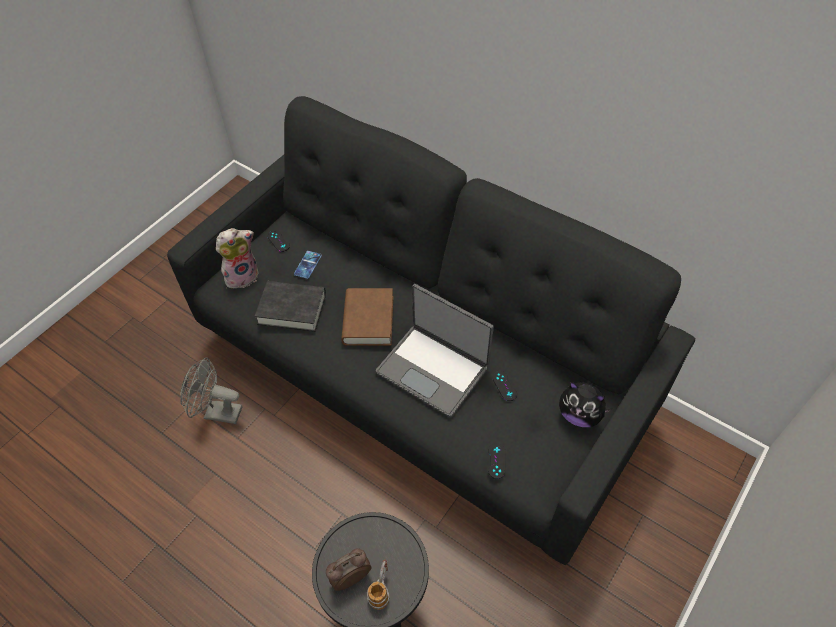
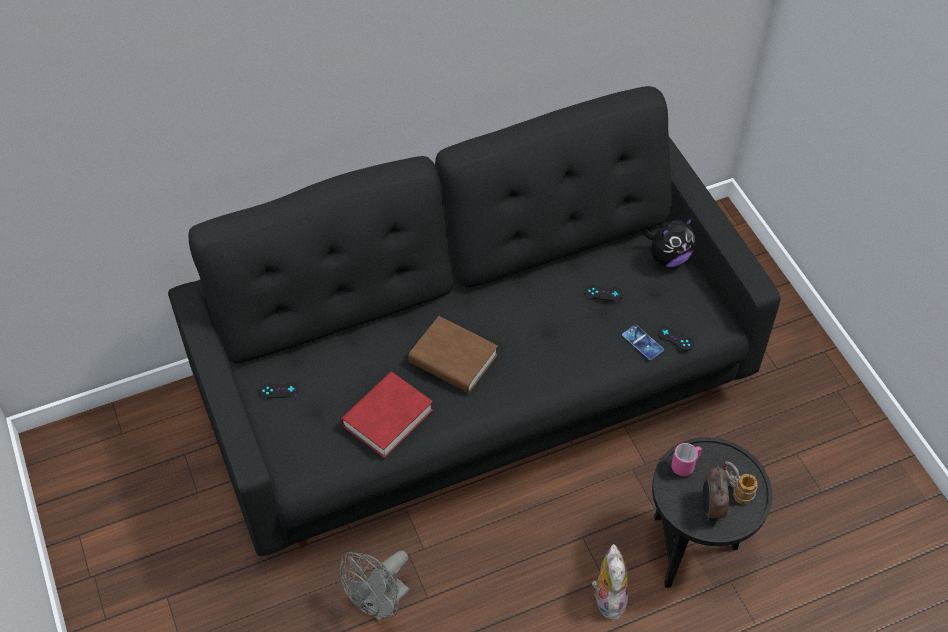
camera: 60 degrees left, 0 degrees up
plush toy [216,228,258,291] -> plush toy moved to [592,544,628,620]
black book [254,281,326,332] -> red book [341,372,433,458]
phone [294,251,322,279] -> phone moved to [622,325,664,360]
laptop [375,284,494,417] -> none
none -> pink mug [671,443,702,476]

